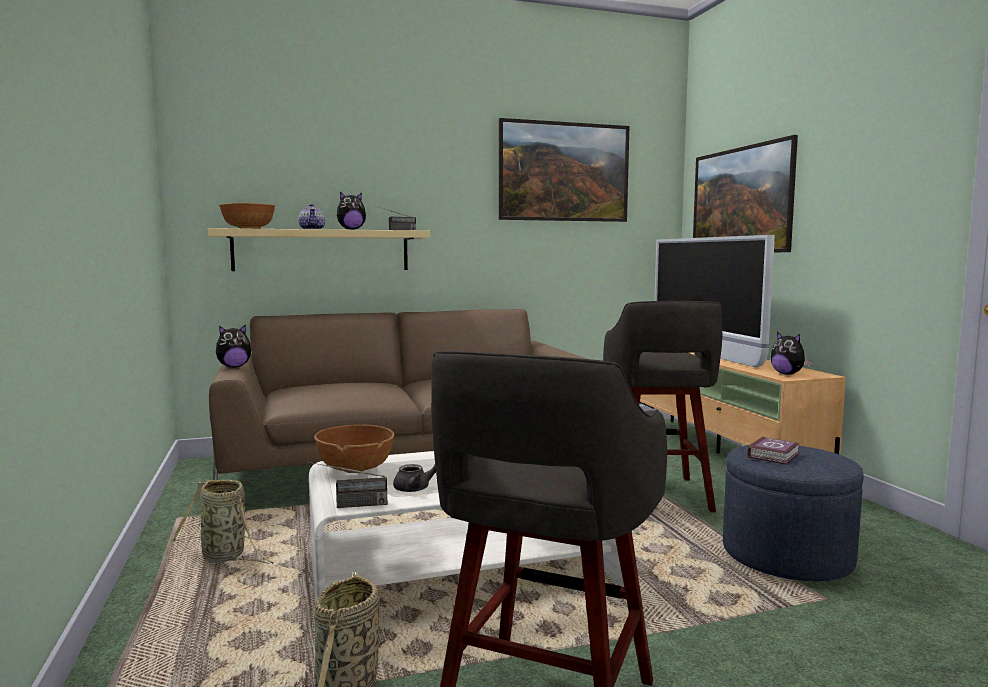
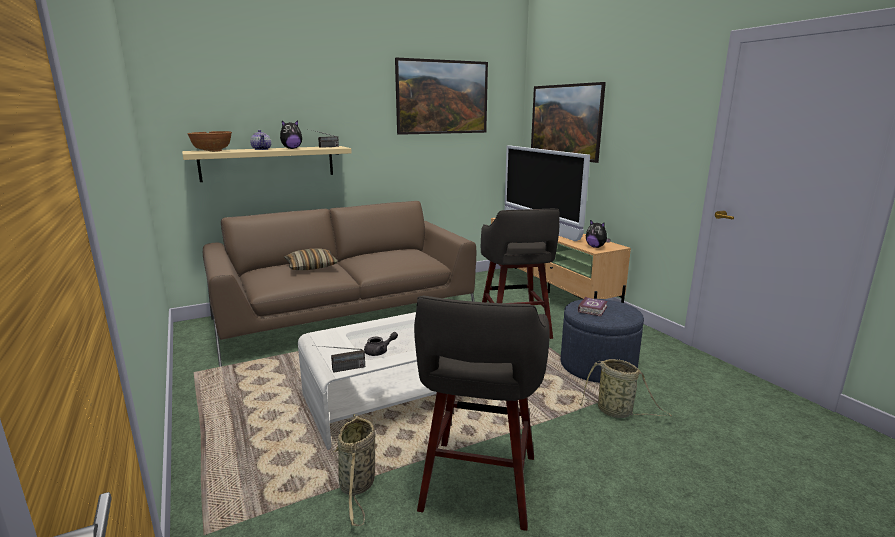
camera: 10 degrees left, 10 degrees up
basket [171,480,274,564] -> basket moved to [578,359,672,418]
plush toy [216,324,252,368] -> none
brown bowl [314,425,395,473] -> none
none -> pillow [284,248,338,270]

